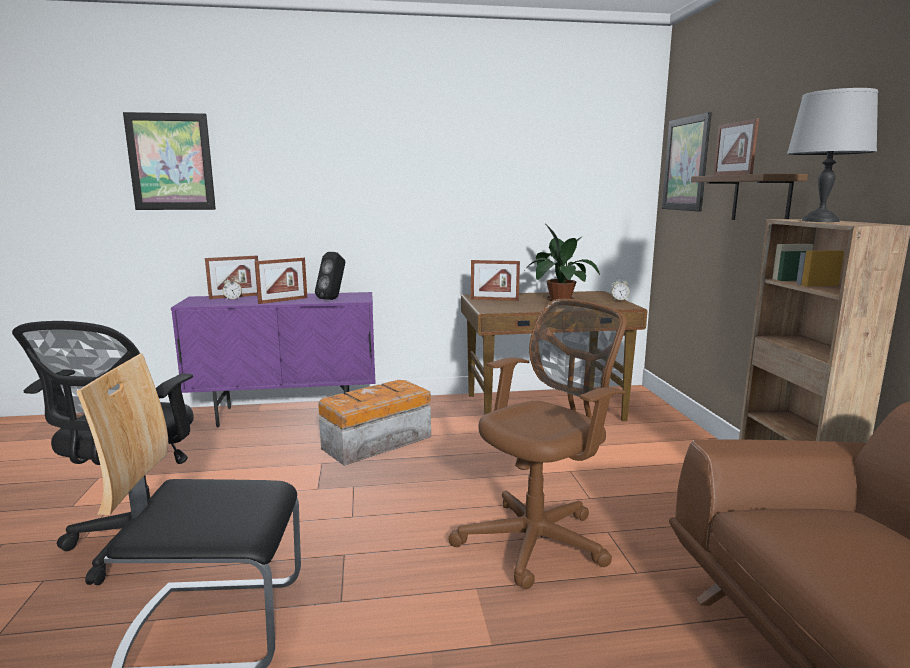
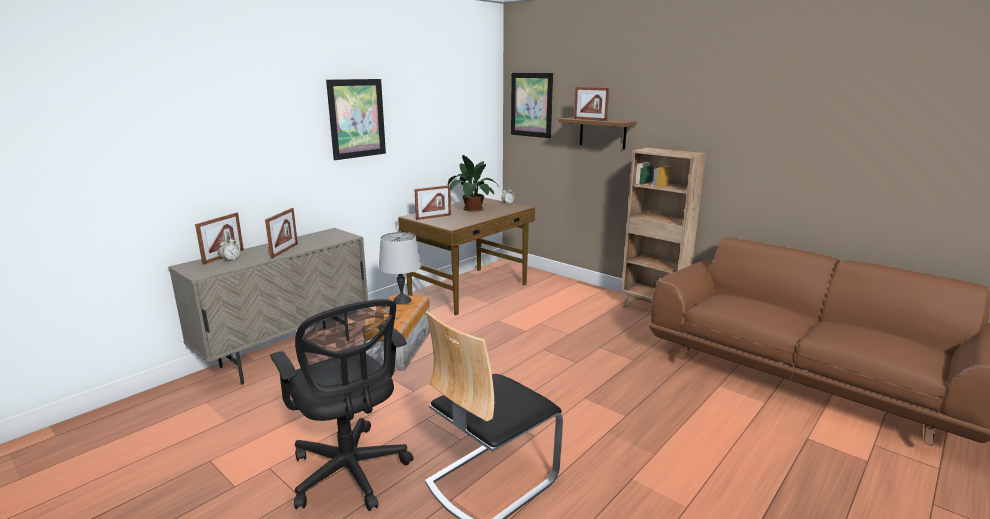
camera: 40 degrees left, 5 degrees up
picture [123,112,216,210] -> picture moved to [326,79,386,160]
purple cabinet [171,292,376,428] -> beige cabinet [168,228,368,385]
black speaker [315,252,345,300] -> none
brown office chair [448,299,627,589] -> none
grey table lamp [787,88,878,222] -> grey table lamp moved to [379,232,421,304]

